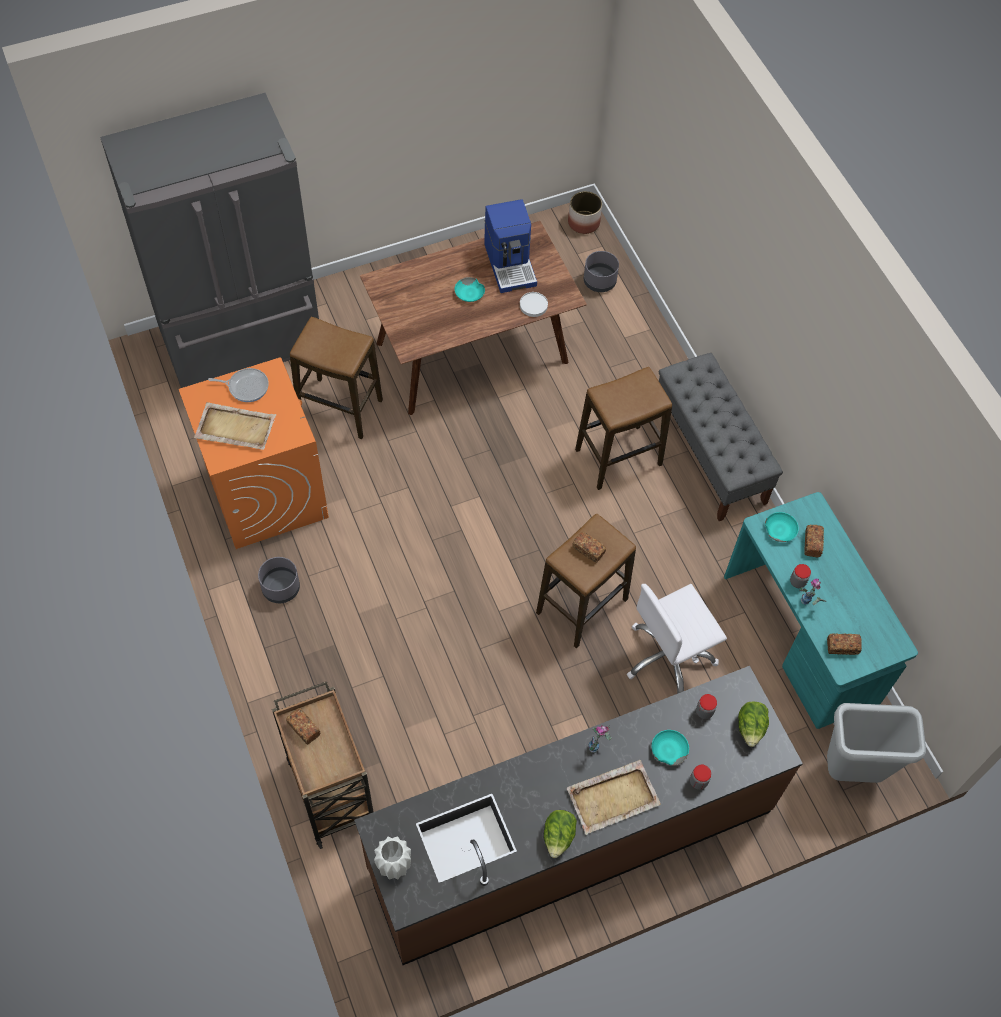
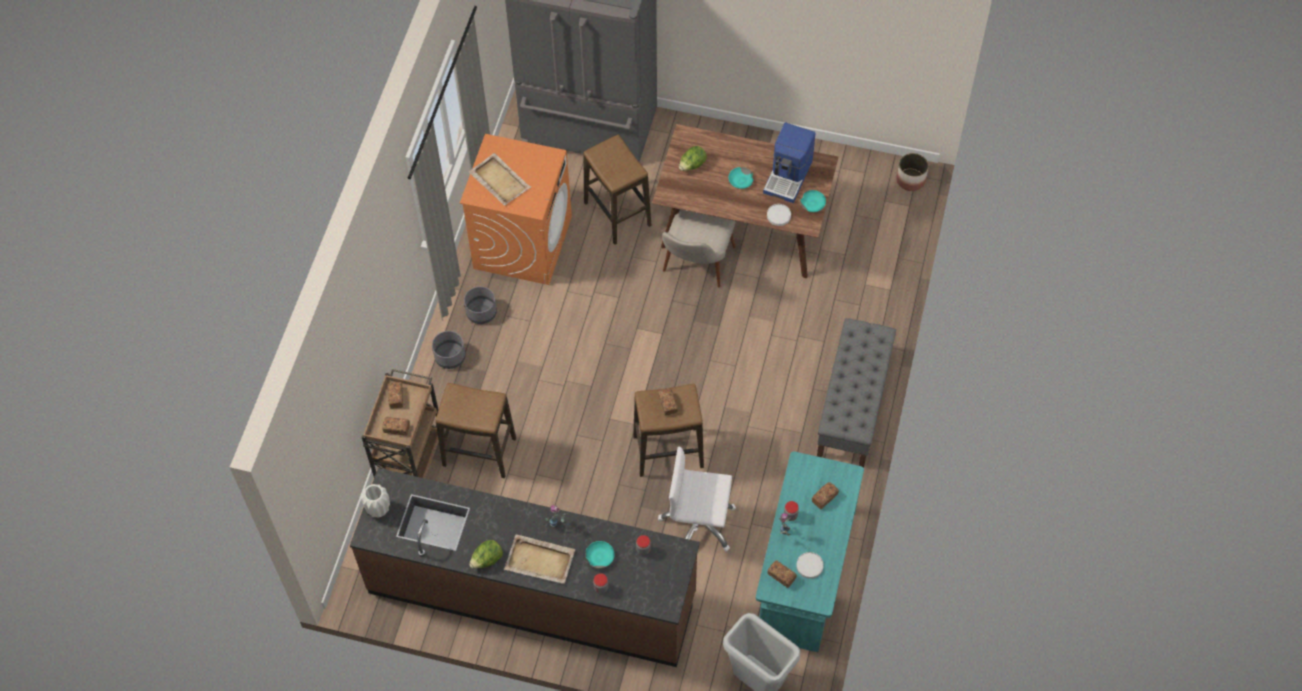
camera: 40 degrees right, 0 degrees up
frying pan [208,368,269,402] -> none
stool [575,367,672,490] -> stool moved to [436,383,516,478]
grey planter [584,251,619,292] -> grey planter moved to [432,331,466,369]
lettuce [738,701,769,747] -> lettuce moved to [679,146,707,171]
turquoise bowl [765,512,799,542] -> turquoise bowl moved to [800,190,826,212]
none -> bread [382,417,410,435]
none -> beige chair [662,209,736,288]
none -> white plate [796,552,824,579]

